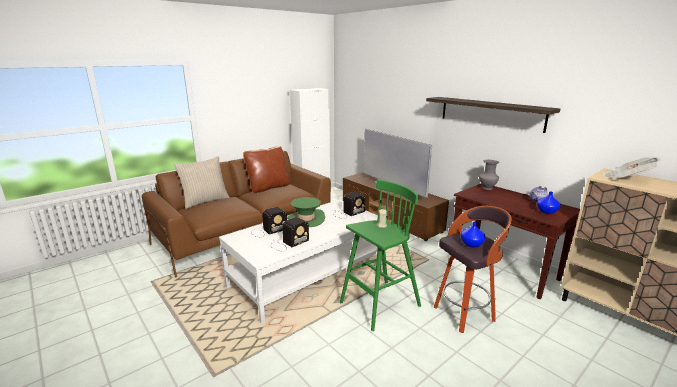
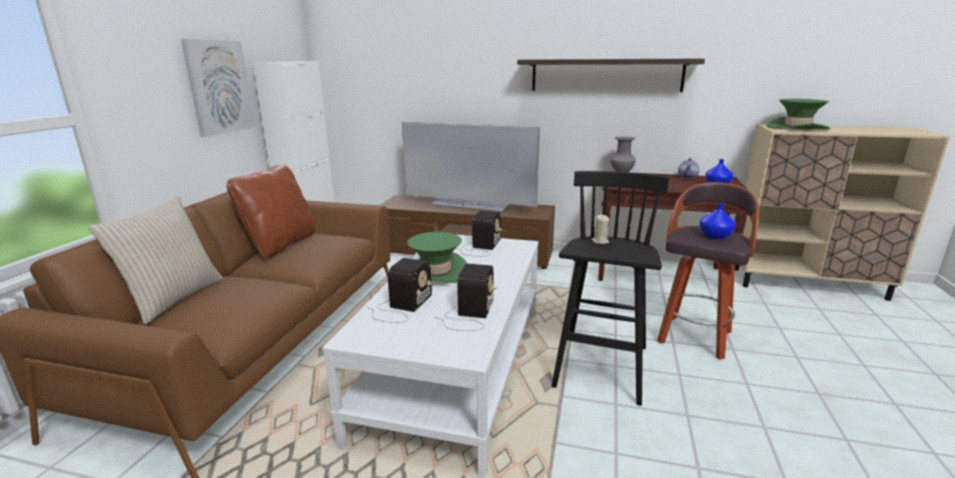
camera: 35 degrees left, 0 degrees up
green stool [340,179,421,331] -> black stool [552,171,669,406]
newspaper [602,158,660,179] -> green hat [767,99,830,129]
none -> picture [181,39,255,137]

